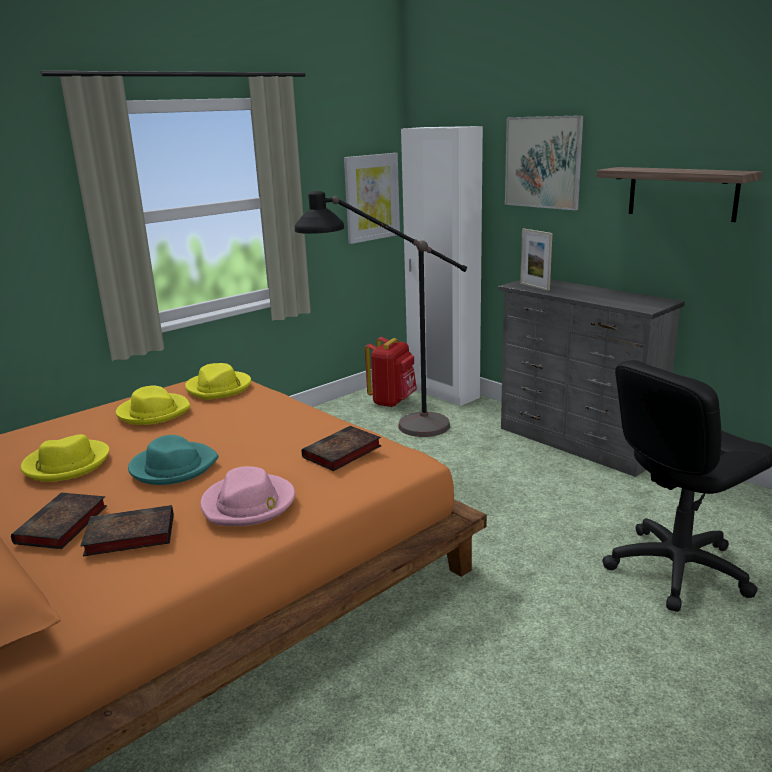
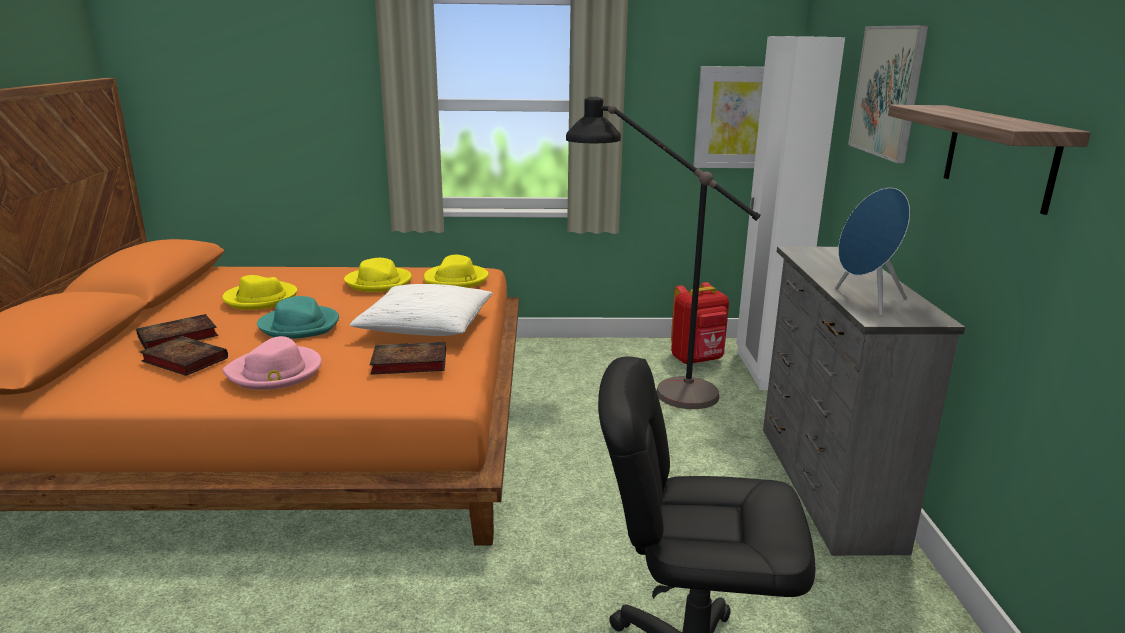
camera: 40 degrees right, 0 degrees up
picture frame [520,229,552,291] -> none
none -> white pillow [350,284,493,336]
none -> blue speaker [835,188,910,316]

